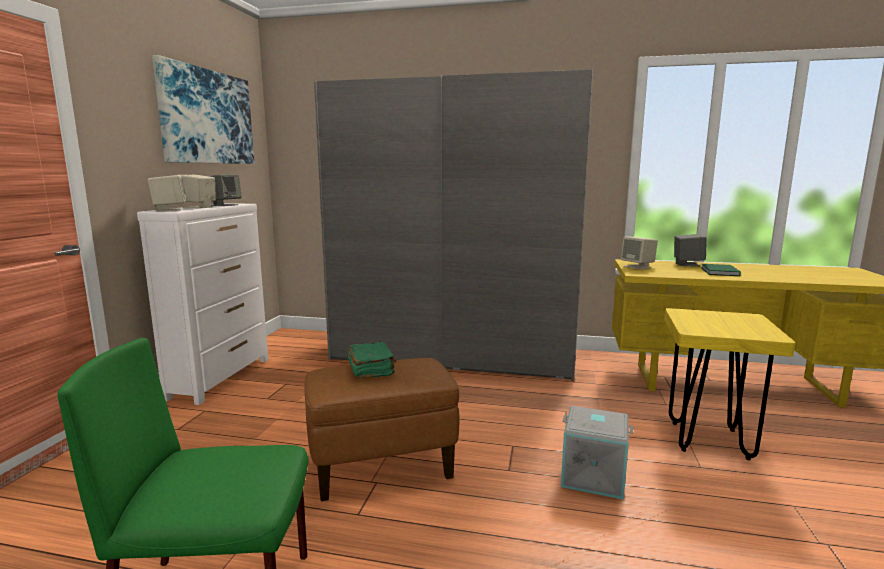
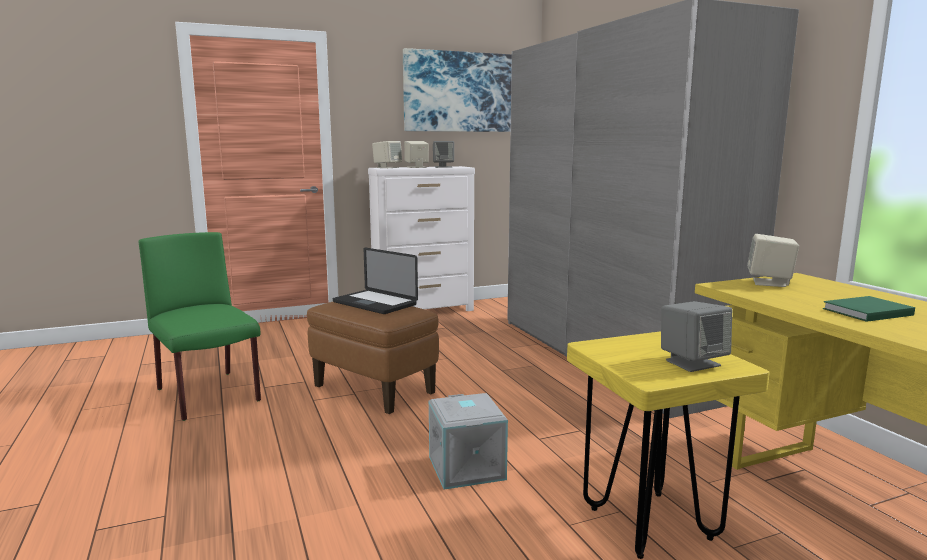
camera: 55 degrees right, 0 degrees up
green book [347,342,396,378] -> laptop [333,248,418,314]
grey speaker [674,234,707,267] -> grey speaker moved to [661,301,732,372]

